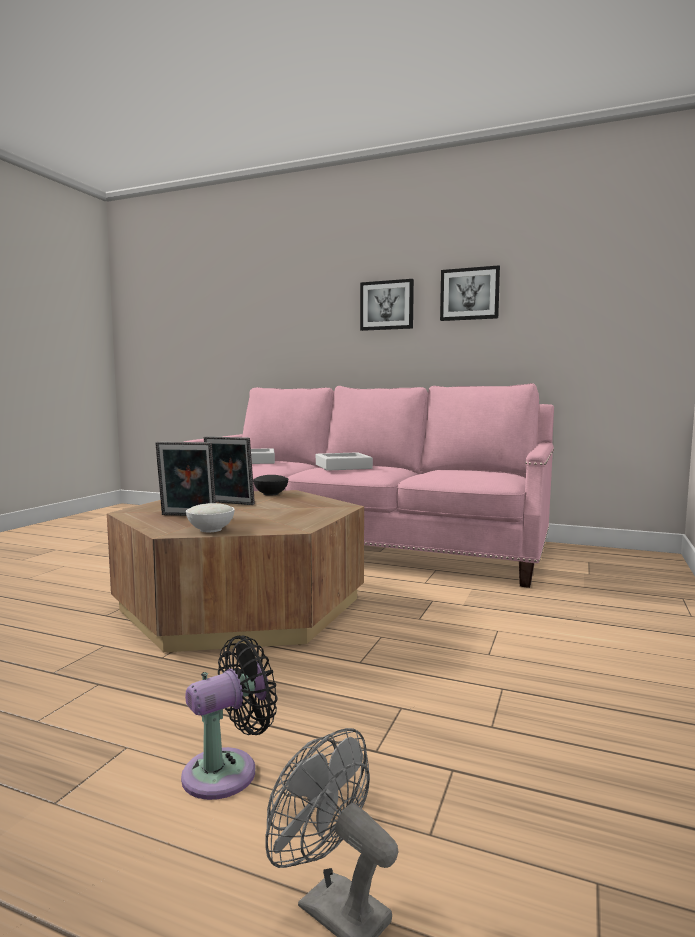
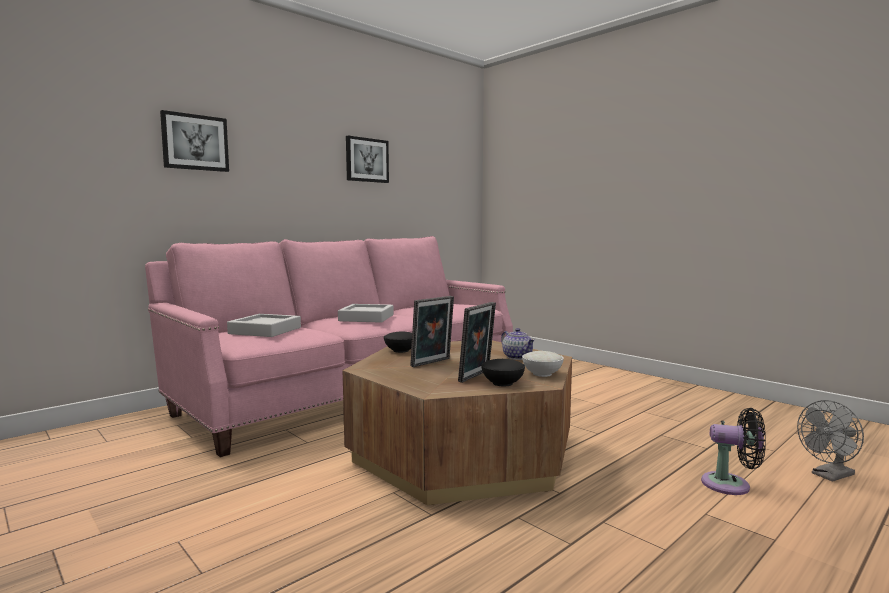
camera: 65 degrees left, 0 degrees up
black fan [181,635,277,800] -> black fan turned 120 degrees clockwise [701,408,766,495]
picture [360,279,414,331] -> picture moved to [160,110,229,172]
none -> black bowl [481,359,525,387]
none -> teapot [501,328,535,360]

